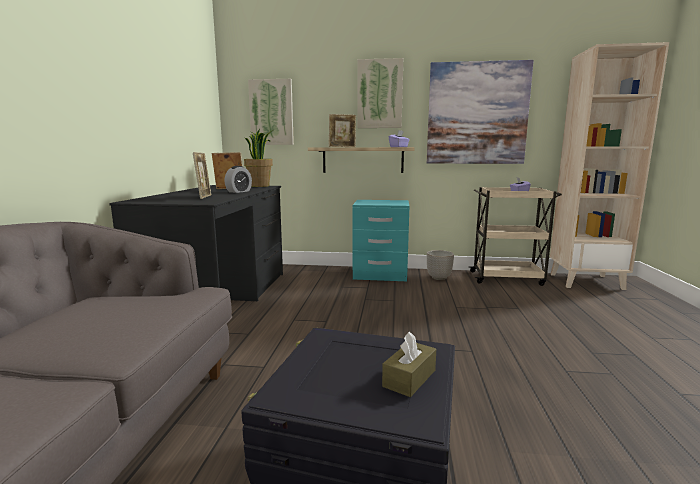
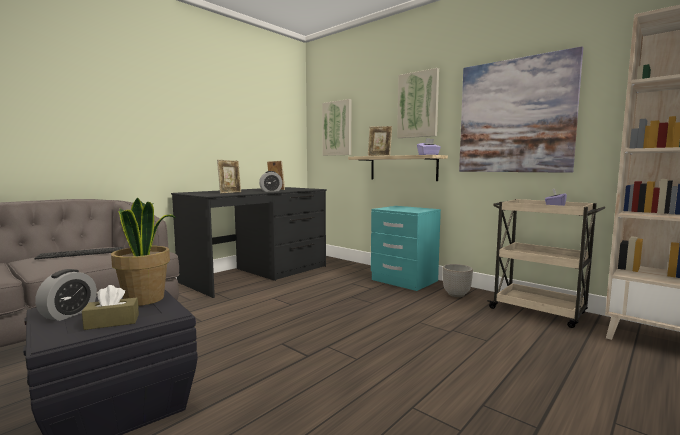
camera: 35 degrees right, 5 degrees down
potted plant [244,129,273,187] -> potted plant moved to [111,197,176,306]
none -> keyboard [34,247,124,259]
none -> alarm clock [35,269,97,321]

